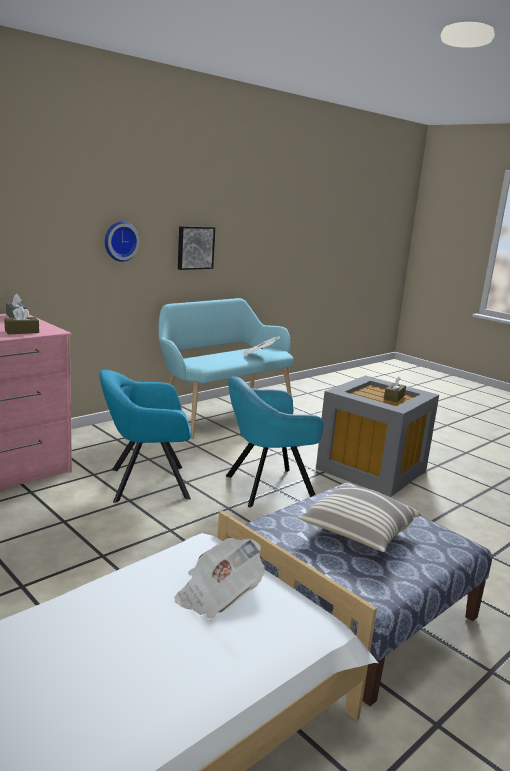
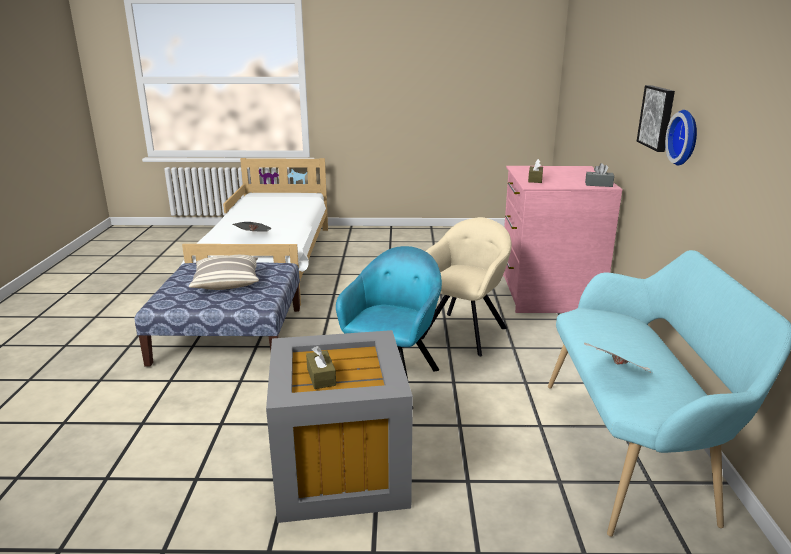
camera: 135 degrees right, 5 degrees up
turquoise armchair [100,370,192,503] -> beige armchair [420,217,512,356]
picture [178,226,215,270] -> picture moved to [637,85,675,152]

